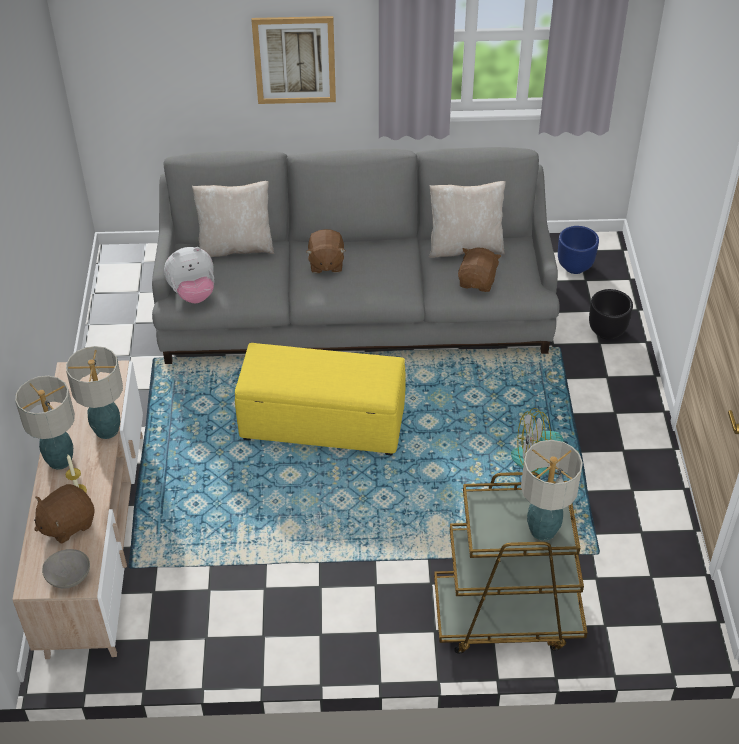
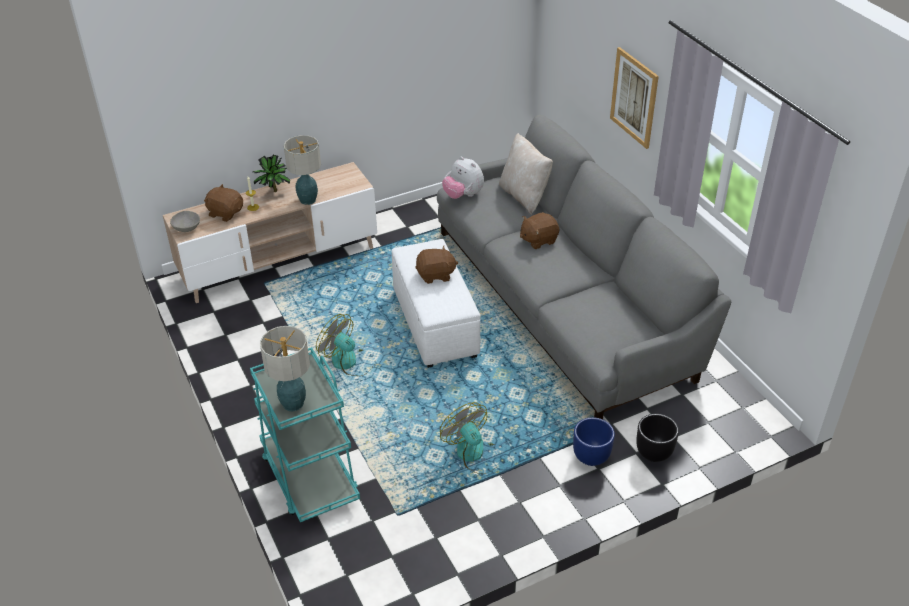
camera: 65 degrees right, 5 degrees down
table lamp [15,376,75,470] -> potted plant [253,155,290,192]
yellow ottoman [235,343,406,456] -> white ottoman [391,239,481,368]
beige pillow [429,181,506,258] -> none
brown cart [434,472,588,654] -> turquoise cart [250,347,360,522]
brown plush toy [458,248,501,292] -> brown plush toy moved to [415,246,458,284]
blue planter [558,226,599,274] -> blue planter moved to [573,417,615,466]
none -> fan [316,314,375,376]

